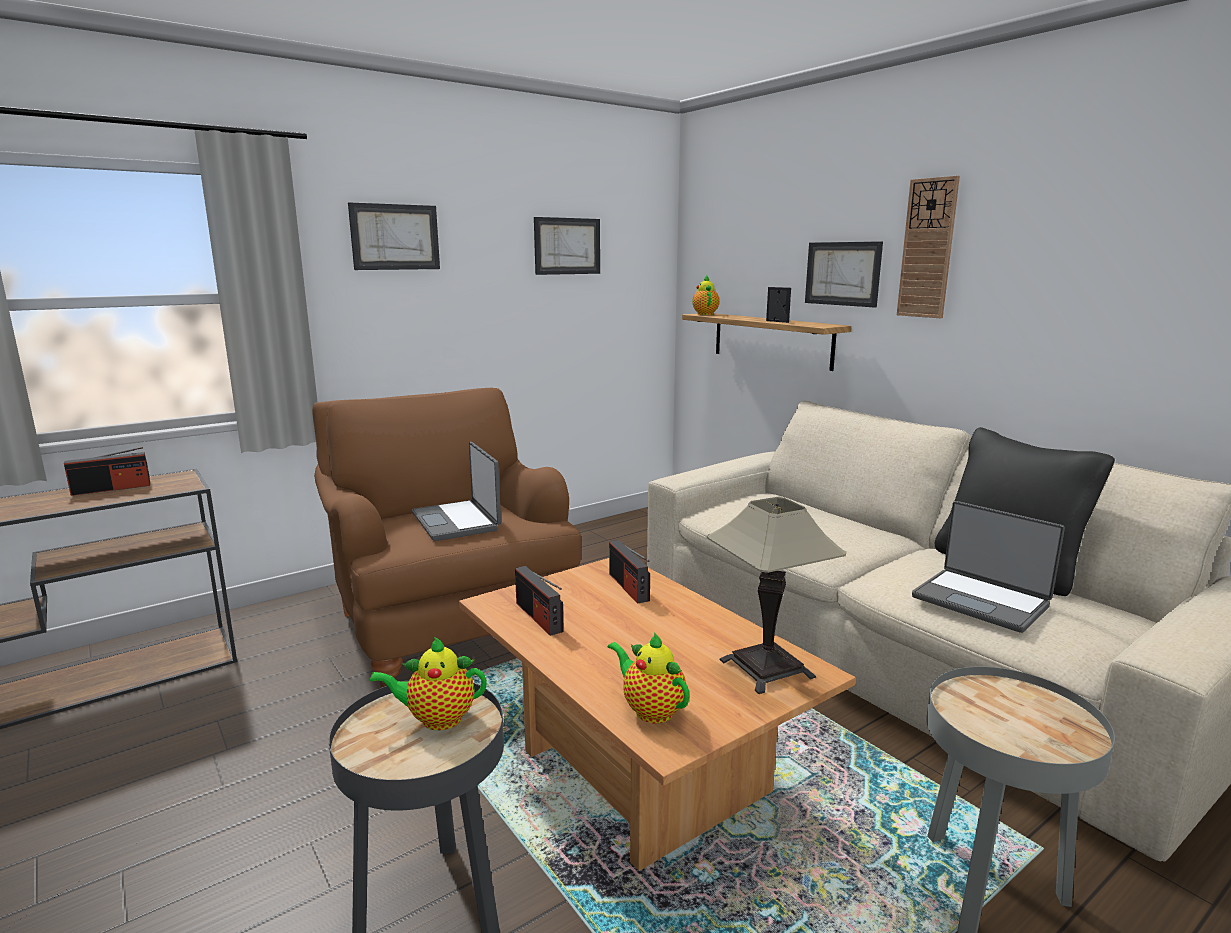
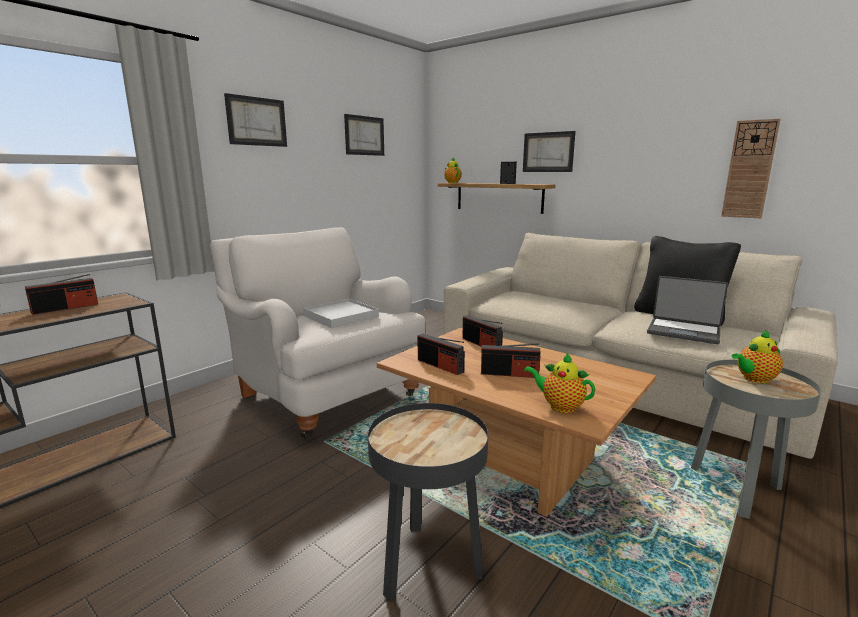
camera: 15 degrees left, 0 degrees up
brown armchair [312,387,581,688] -> white armchair [210,227,425,439]
teapot [369,637,487,730] -> teapot moved to [732,329,783,384]
laptop [412,442,501,541] -> white tray [303,299,379,328]
table lamp [707,497,846,694] -> none
wall clock [897,176,960,318] -> wall clock moved to [721,119,781,218]
none -> radio [481,343,540,378]

